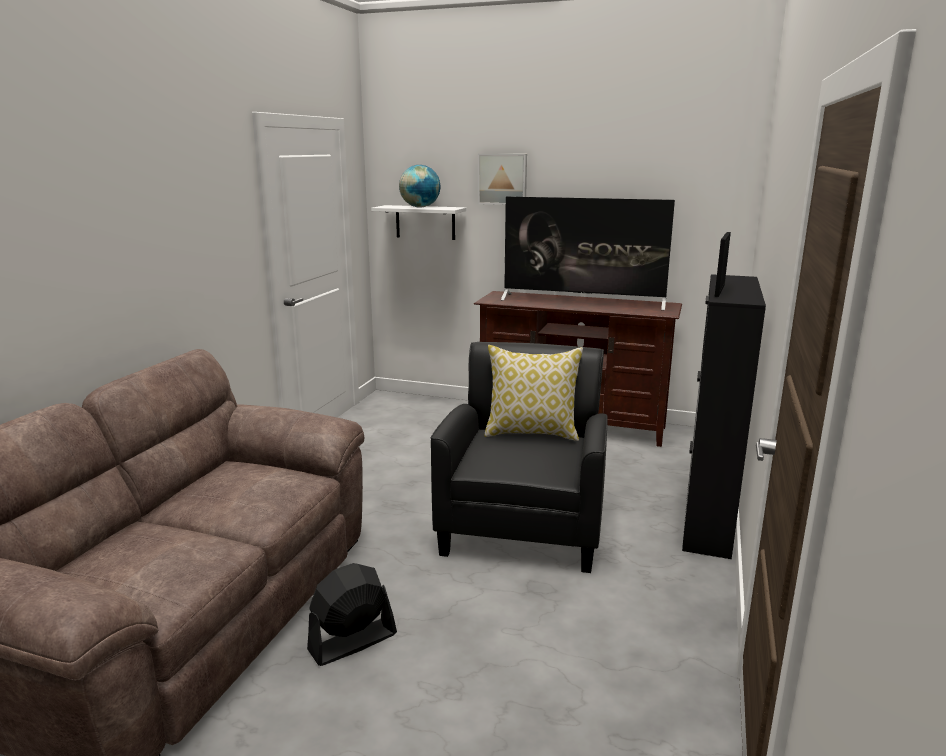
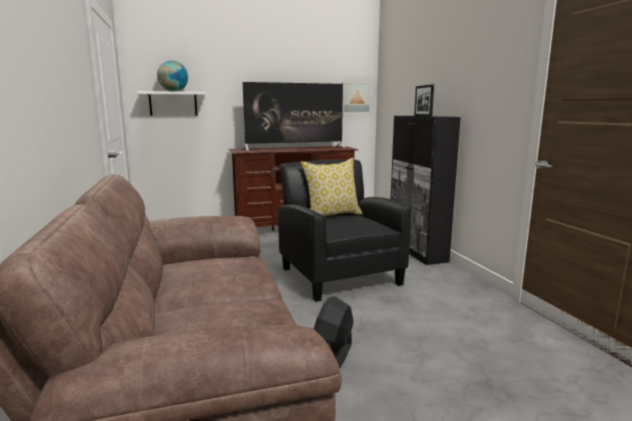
camera: 35 degrees left, 5 degrees down
picture [478,154,527,205] -> picture moved to [342,82,371,113]

